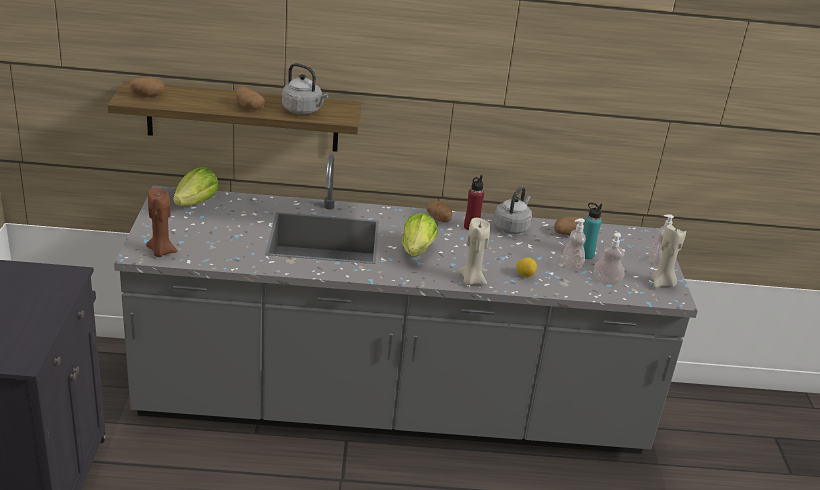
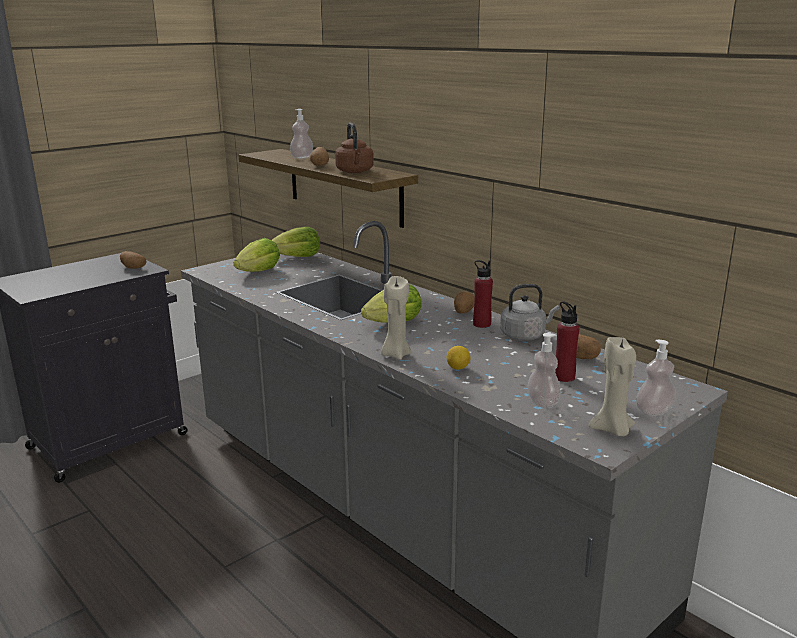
camera: 50 degrees right, 10 degrees down
potato [129,78,165,97] -> potato moved to [120,251,146,269]
brown candle [146,188,178,257] -> none
grey kettle [282,63,329,115] -> brown kettle [335,123,374,173]
soap dispenser [563,218,586,270] -> soap dispenser moved to [290,109,313,159]
turquoise bottle [583,203,602,259] -> red bottle [555,301,579,382]
none -> lettuce [234,238,280,272]

